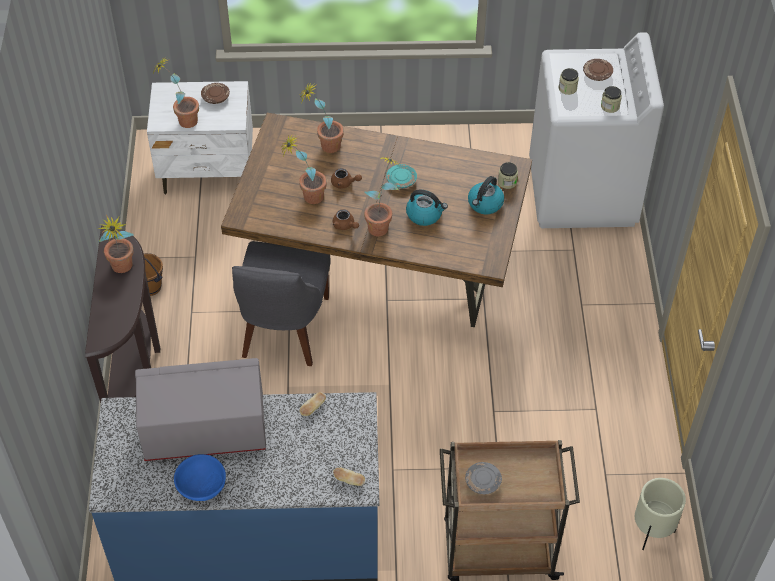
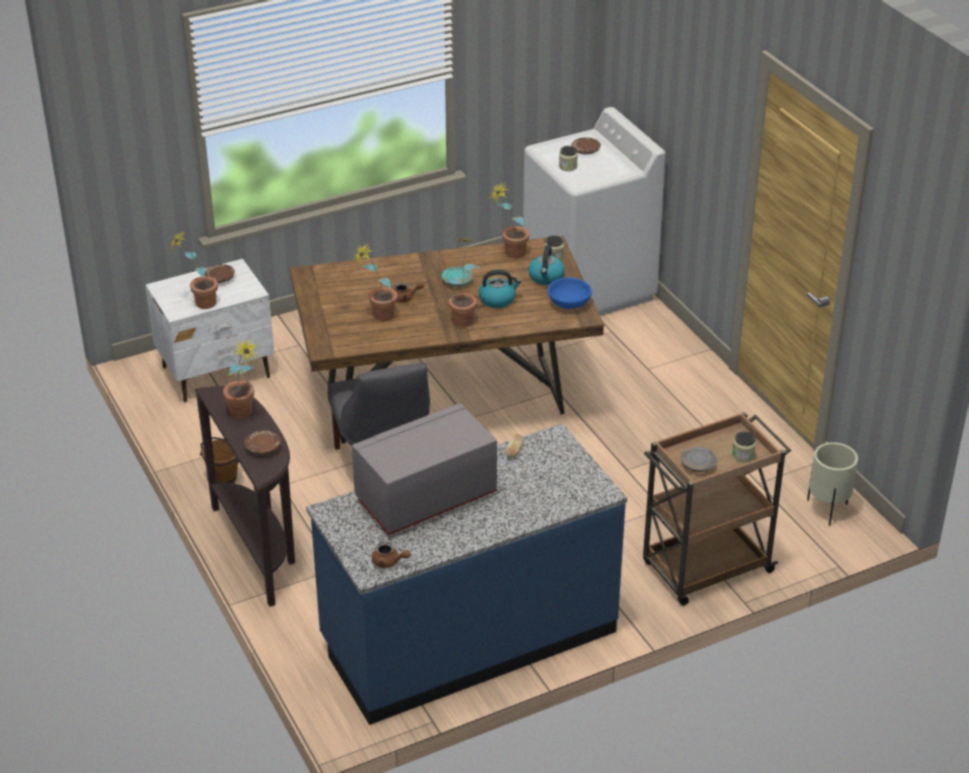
camera: 25 degrees left, 15 degrees down
blue bowl [174,454,226,501] -> blue bowl moved to [548,277,592,309]
potted plant [299,84,344,153] -> potted plant moved to [488,183,530,259]
brown teapot [333,209,359,230] -> brown teapot moved to [372,543,411,568]
bread [333,468,365,486] -> none
jar [601,86,622,113] -> jar moved to [732,431,756,462]
none -> brown plate [244,430,281,455]

